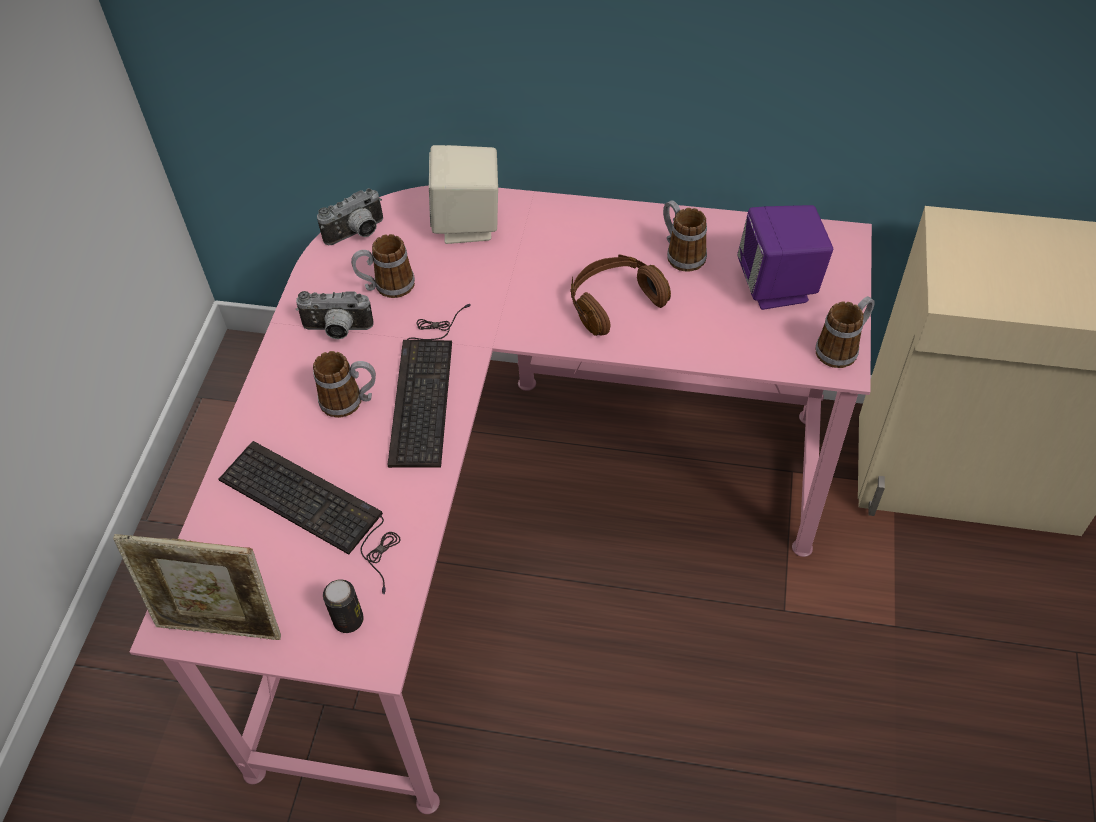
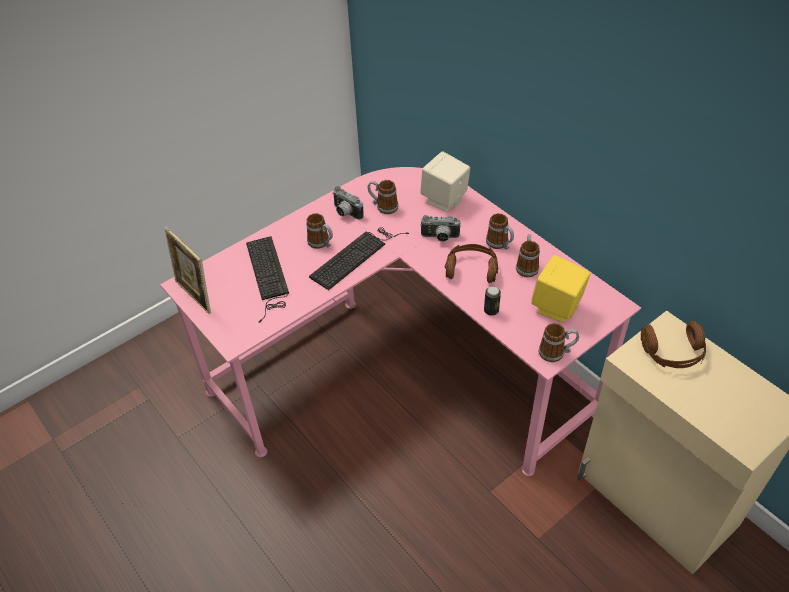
camera: 40 degrees right, 5 degrees down
camera [317,188,383,245] -> camera moved to [420,215,461,242]
can [323,579,364,633] -> can moved to [484,286,501,315]
purple speaker [737,205,833,310] -> yellow speaker [531,255,591,322]
none -> mug [486,213,514,250]
none -> brown headphones [641,321,706,368]

